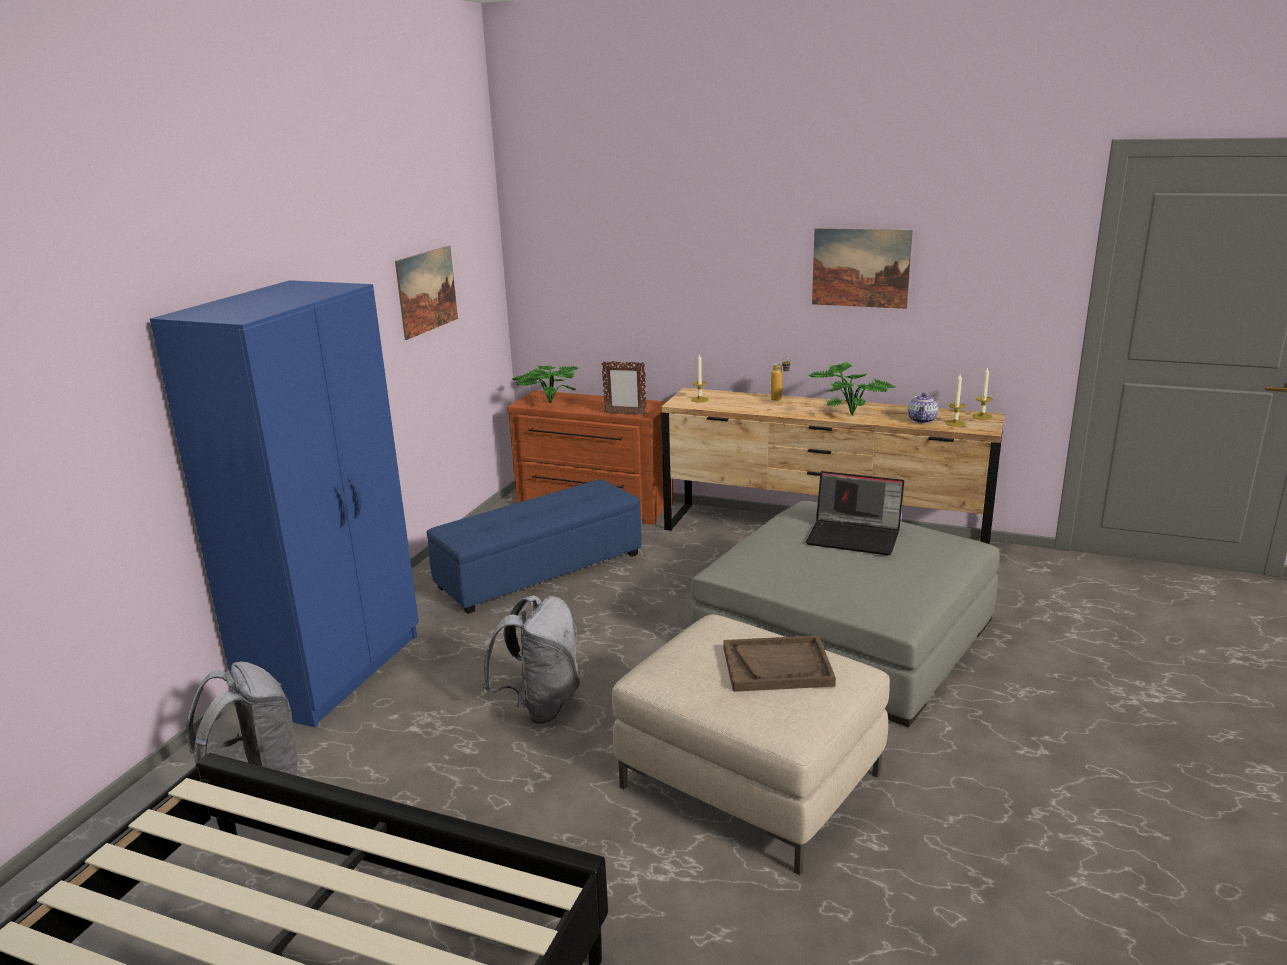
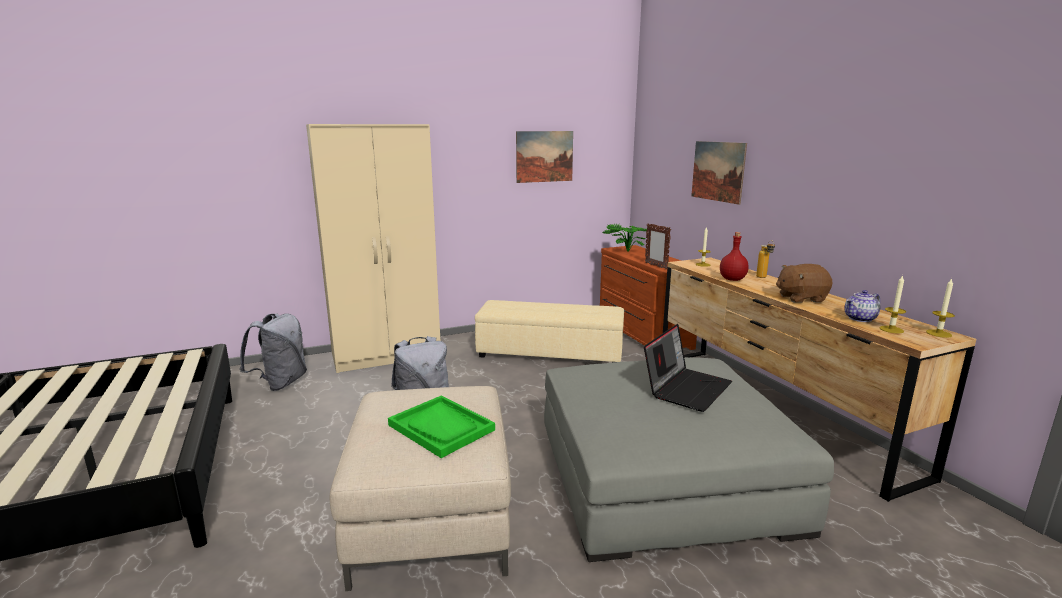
camera: 45 degrees right, 5 degrees down
blue wardrobe [150,280,419,728] -> beige wardrobe [306,124,440,373]
blue ottoman [427,479,642,614] -> beige ottoman [475,300,624,363]
brown tray [723,635,836,692] -> green tray [388,396,495,458]
laptop [806,471,904,555] -> laptop turned 120 degrees counterclockwise [644,324,732,412]
potted plant [809,362,895,416] -> brown plush toy [776,264,832,303]
picture [812,228,913,309] -> picture moved to [691,141,747,205]
none -> red bottle [720,232,749,281]

